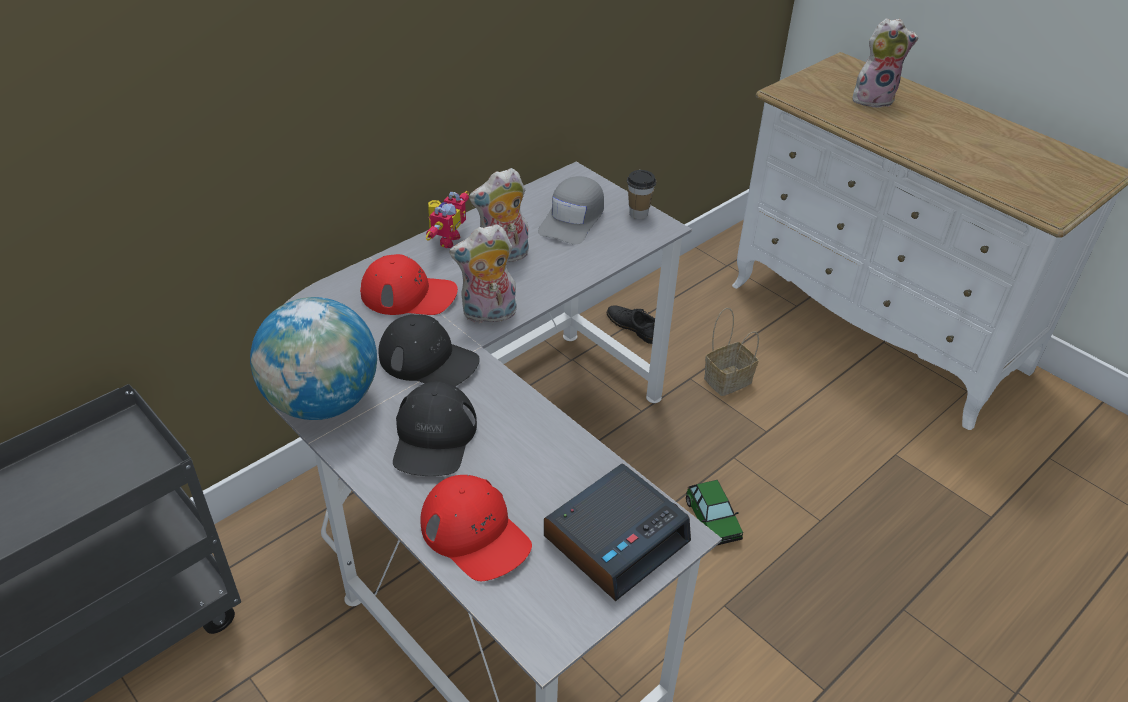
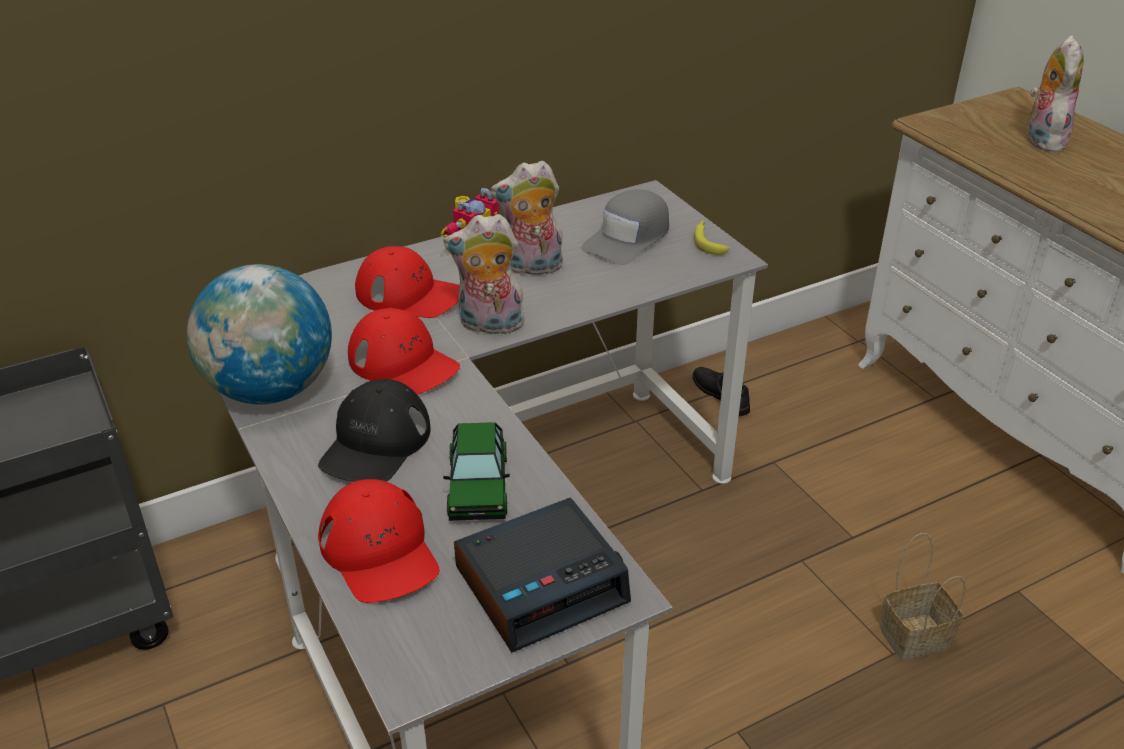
camera: 15 degrees right, 5 degrees down
black cap [378,314,480,386] -> red cap [348,308,460,395]
cup [627,170,656,219] -> banana [694,220,730,255]
toy car [686,480,743,545] -> toy car moved to [443,422,510,521]
basket [704,308,759,396] -> basket moved to [880,533,966,660]
plush toy [852,18,918,108] -> plush toy turned 90 degrees counterclockwise [1029,35,1084,152]

